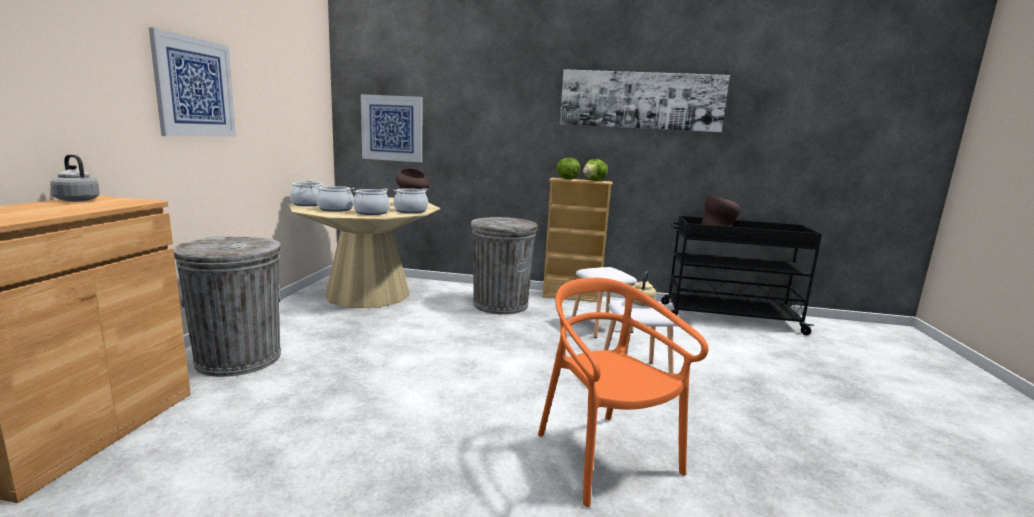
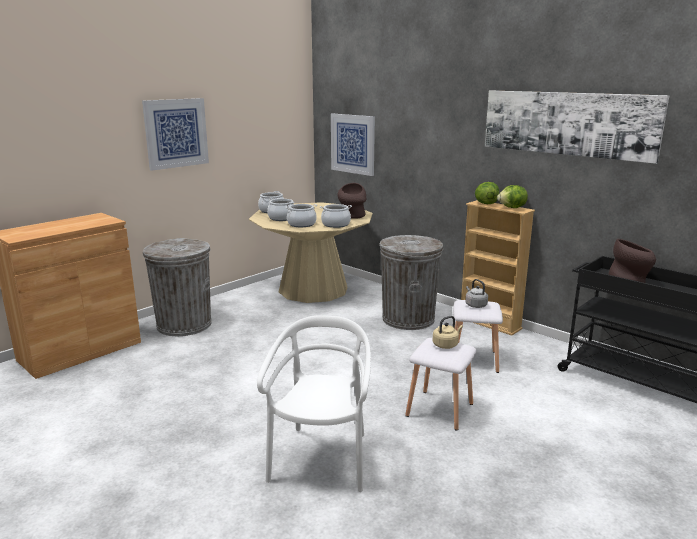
camera: 35 degrees right, 5 degrees up
grey kettle [50,154,100,202] -> grey kettle moved to [465,279,488,308]
orange chair [538,278,708,507] -> white chair [257,315,371,492]

